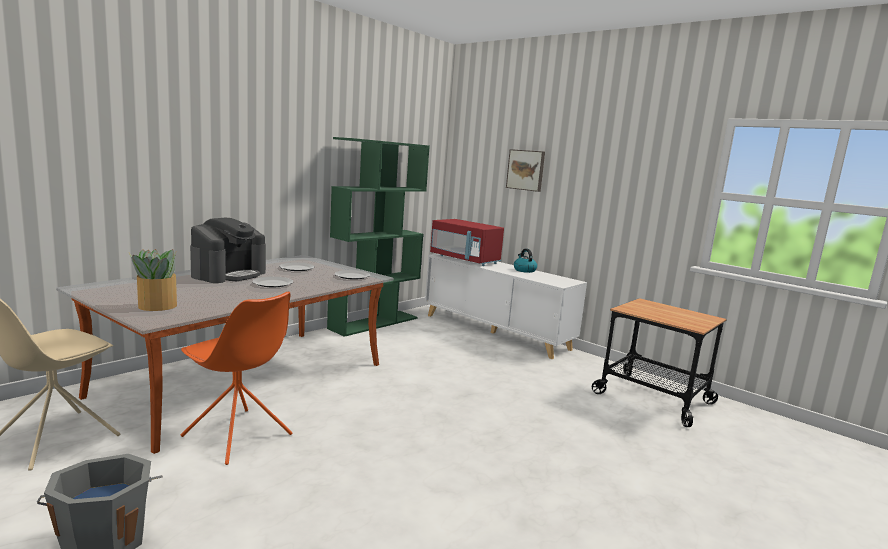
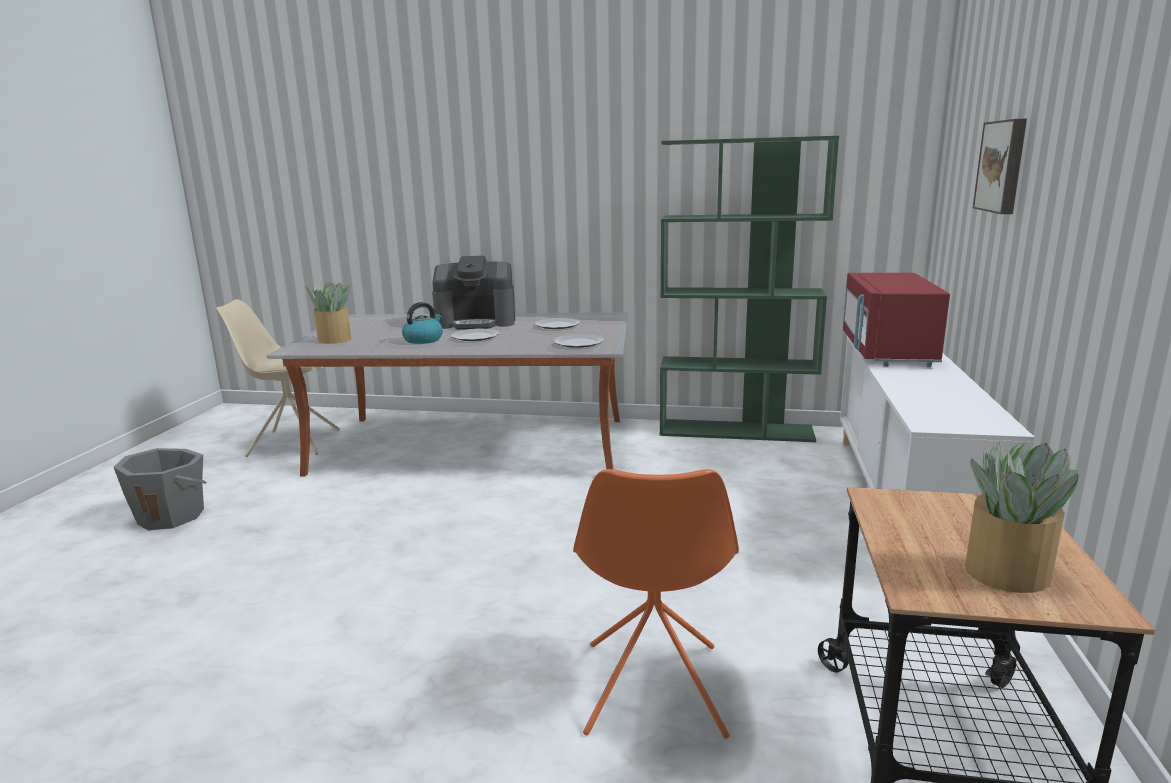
camera: 60 degrees right, 5 degrees up
orange chair [181,292,293,465] -> orange chair moved to [573,469,739,739]
kettle [514,249,537,273] -> kettle moved to [402,302,443,344]
none -> potted plant [965,442,1078,593]

